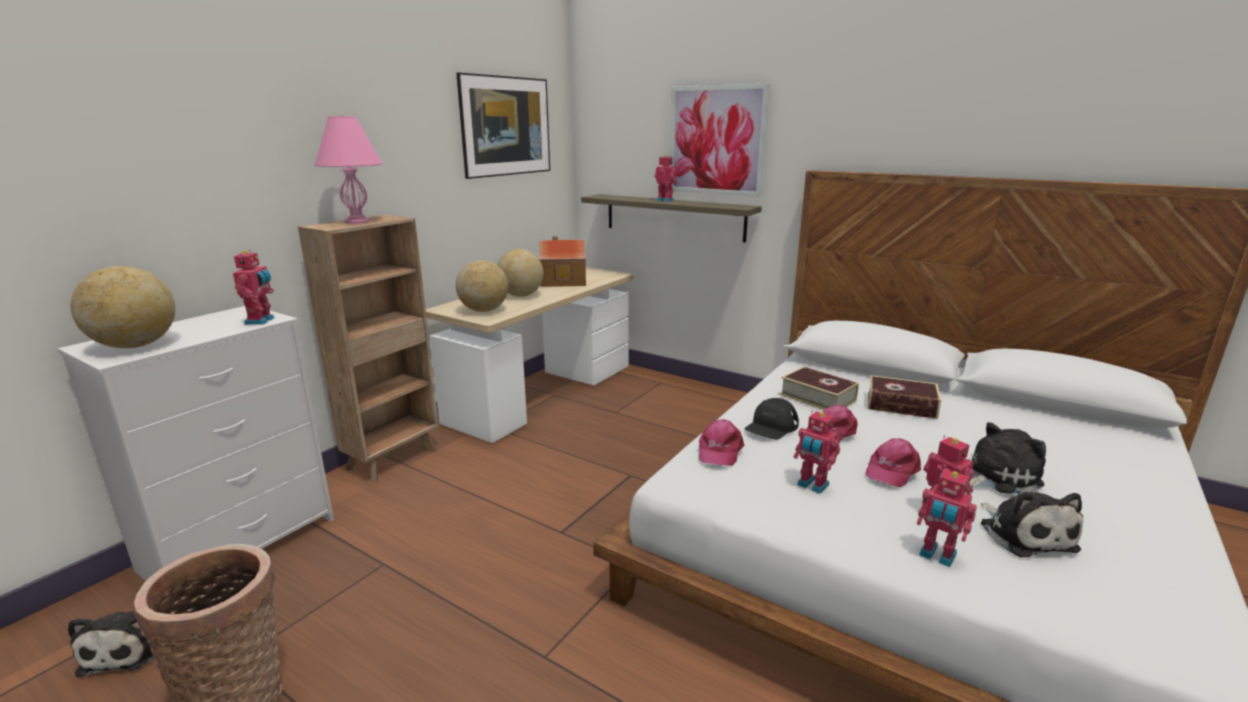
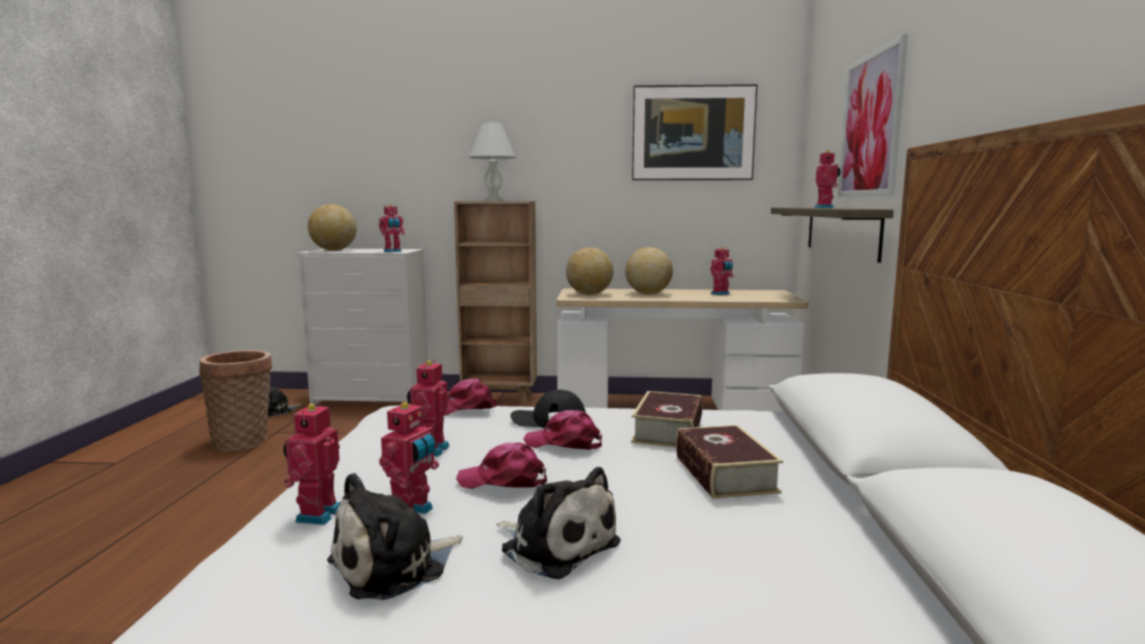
camera: 60 degrees right, 10 degrees down
pink table lamp [314,114,382,224] -> white table lamp [469,121,516,201]
toy house [539,237,586,287] -> toy robot [710,247,734,295]

